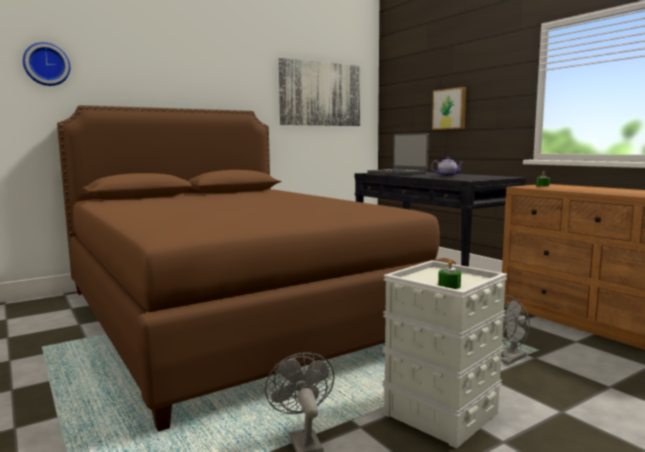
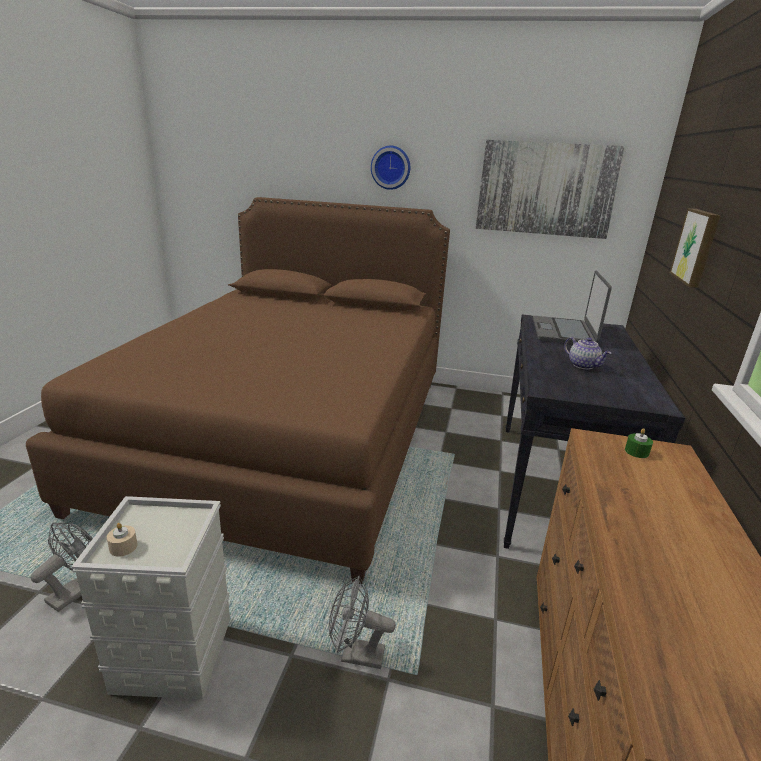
camera: 45 degrees right, 15 degrees up
wall clock [23,42,70,86] -> wall clock moved to [371,146,410,190]
green candle [438,260,461,289] -> beige candle [107,523,138,557]

